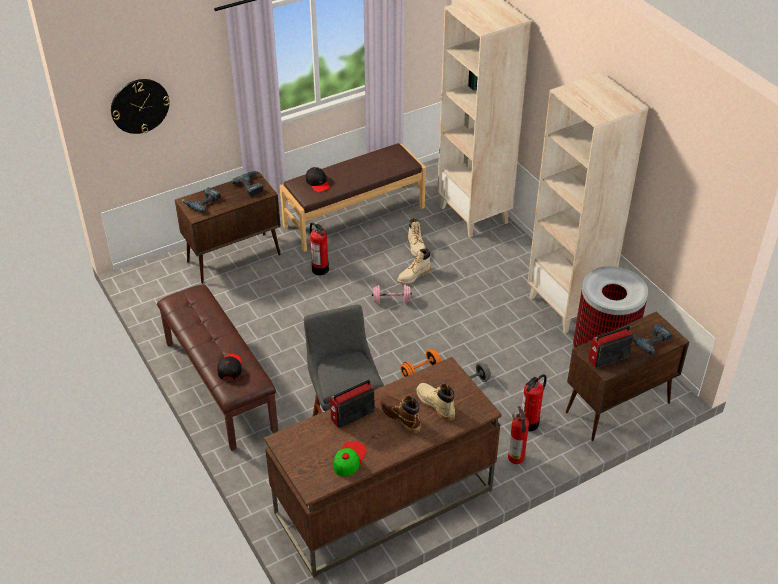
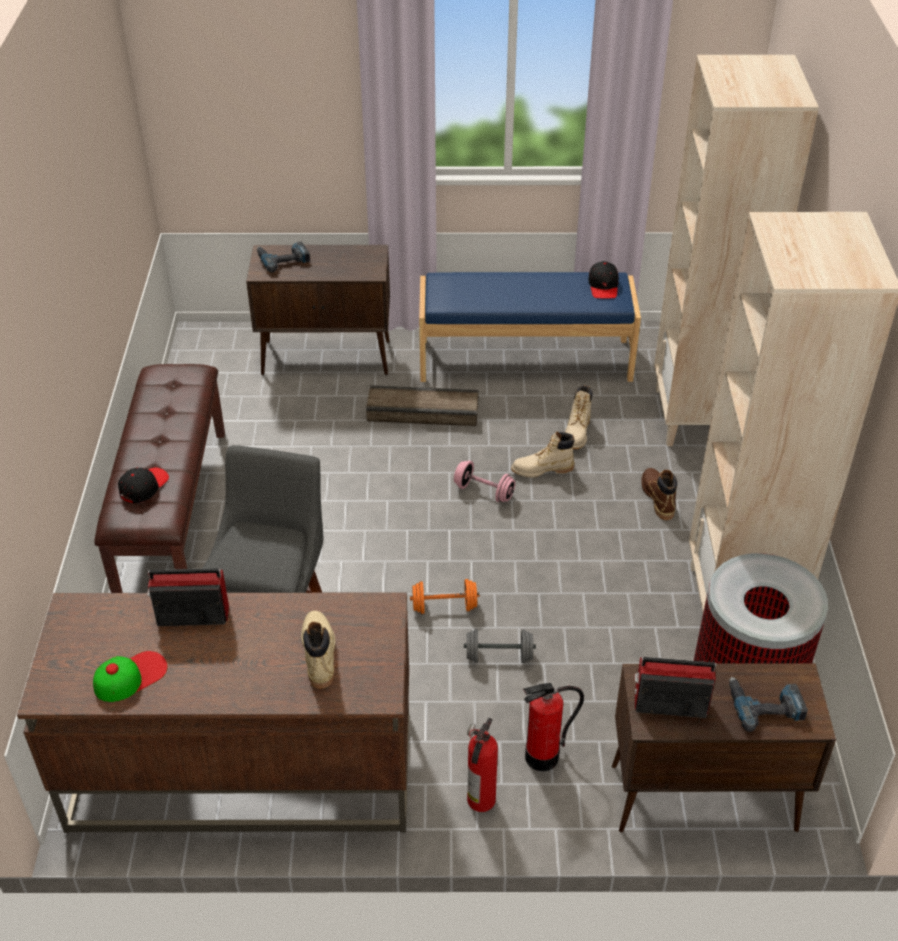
camera: 30 degrees right, 0 degrees up
wall clock [111,79,170,134] -> none
power drill [231,171,264,197] -> none
brown bench [280,143,426,252] -> blue bench [419,272,641,382]
black cap [306,167,330,192] -> black cap moved to [588,261,619,298]
fire extinguisher [310,223,329,275] -> crate [366,385,479,426]
brown boot [381,395,421,433] -> brown boot moved to [641,468,677,520]

